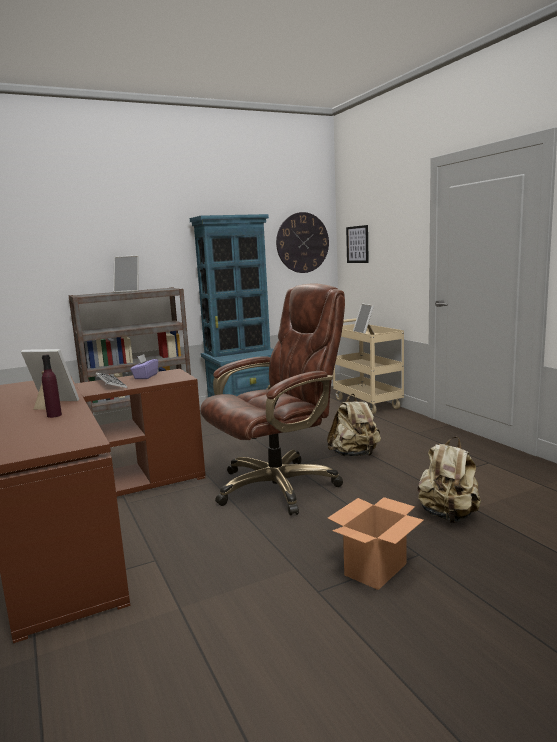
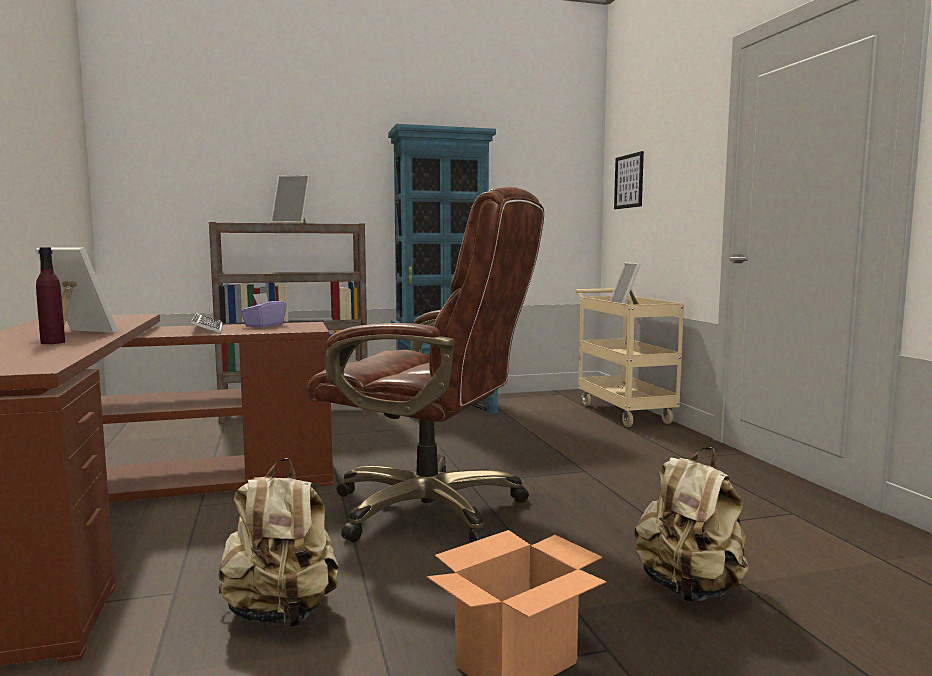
camera: 10 degrees right, 5 degrees down
brown office chair [200,283,345,516] -> brown office chair turned 45 degrees clockwise [307,187,544,543]
wall clock [276,212,329,273] -> none
beige backpack [327,394,381,456] -> beige backpack moved to [218,458,339,627]

